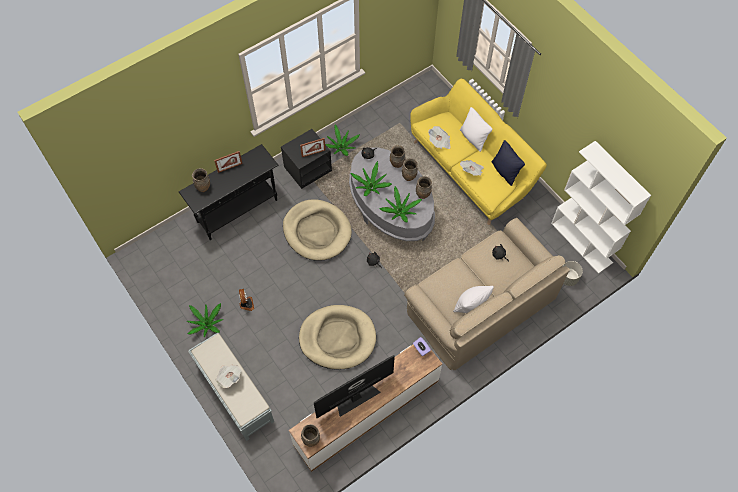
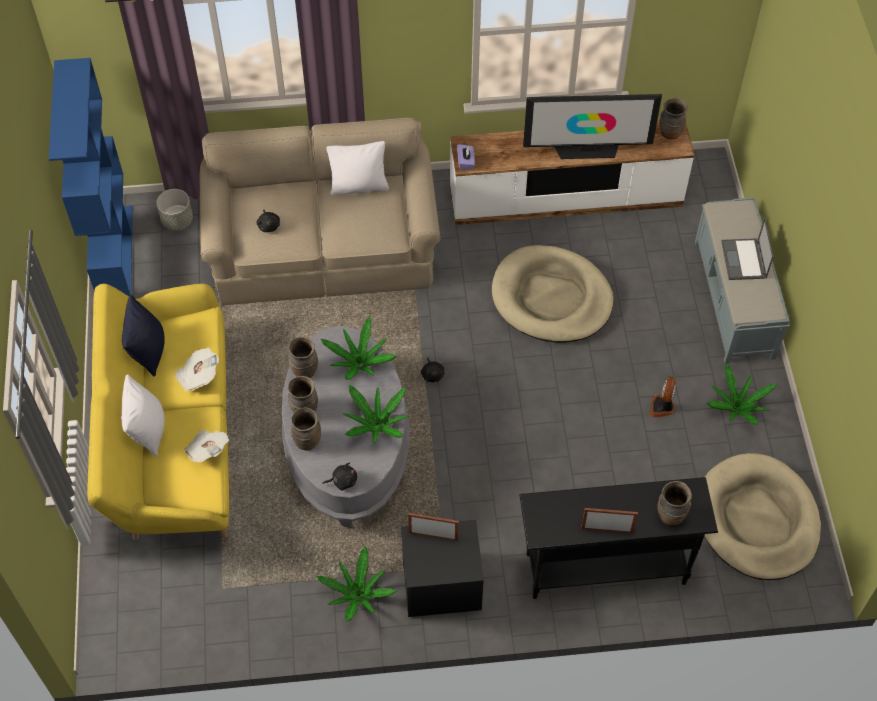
camera: 150 degrees left, 5 degrees down
newspaper [215,365,242,388] -> laptop [721,218,774,280]
beige dog bed [283,199,352,261] -> beige dog bed moved to [704,453,821,580]
white bookcase [551,141,651,274] -> blue bookcase [49,58,133,296]

